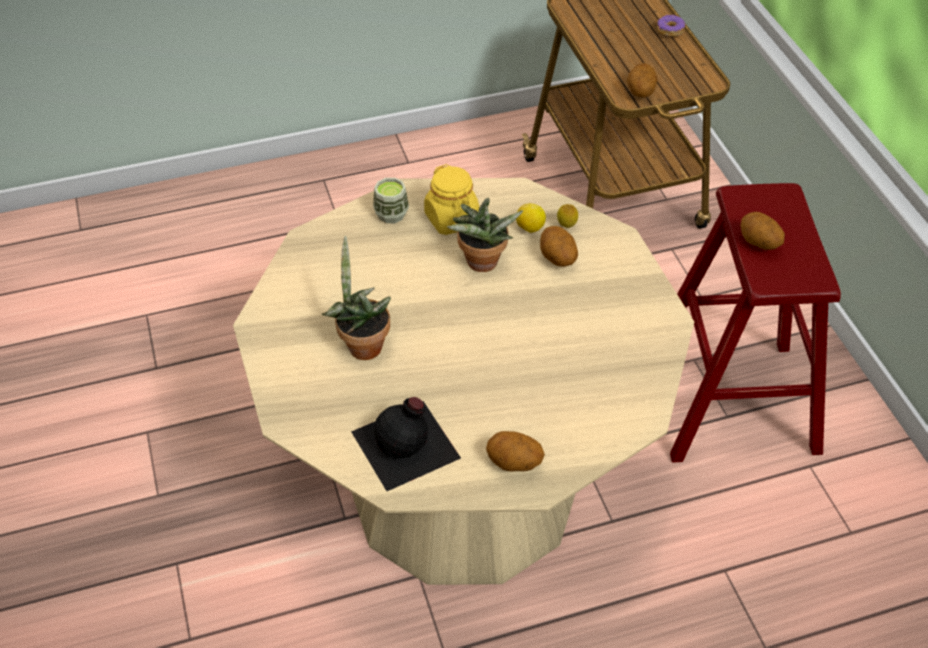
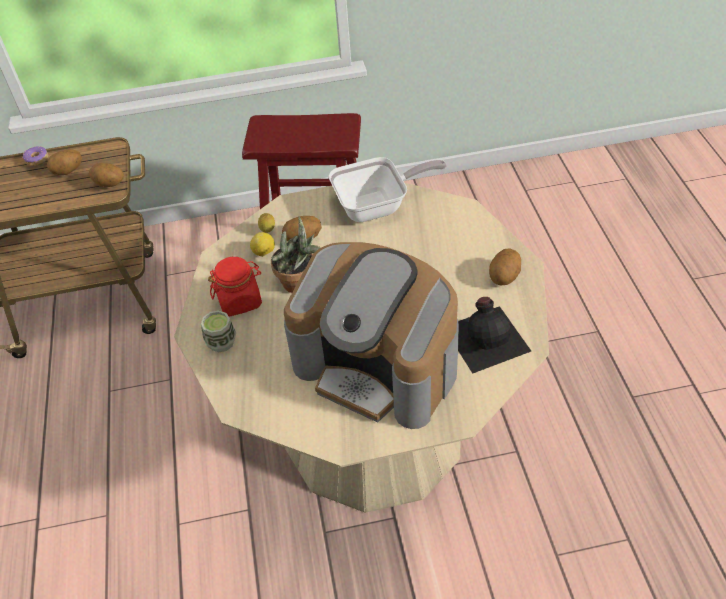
camera: 80 degrees left, 0 degrees up
potted plant [321,236,391,360] -> coffee machine [284,242,459,429]
yellow jar [424,164,480,235] -> red jar [208,257,262,317]
potato [740,212,785,250] -> potato moved to [47,149,82,175]
none -> frying pan [329,157,447,222]

